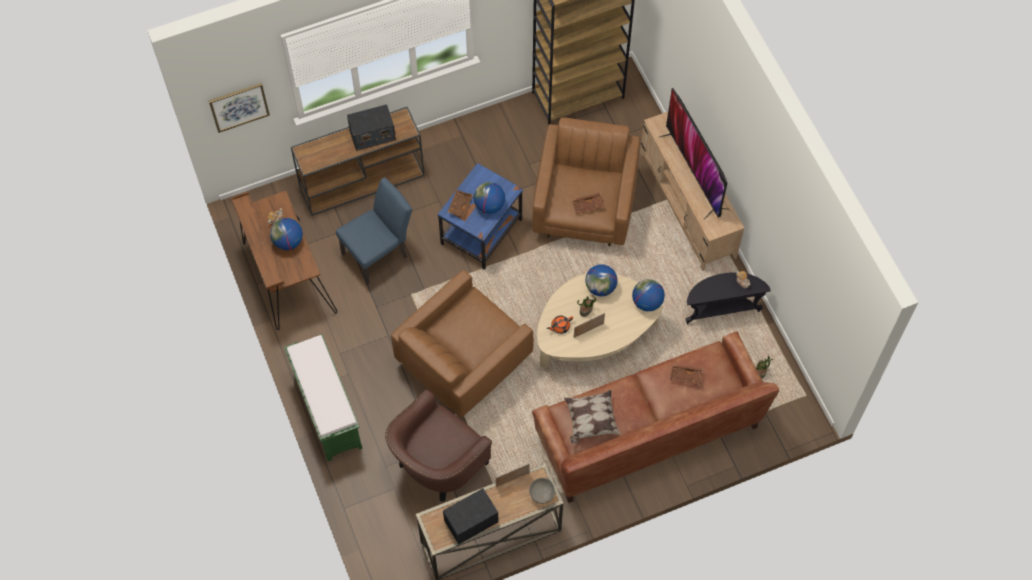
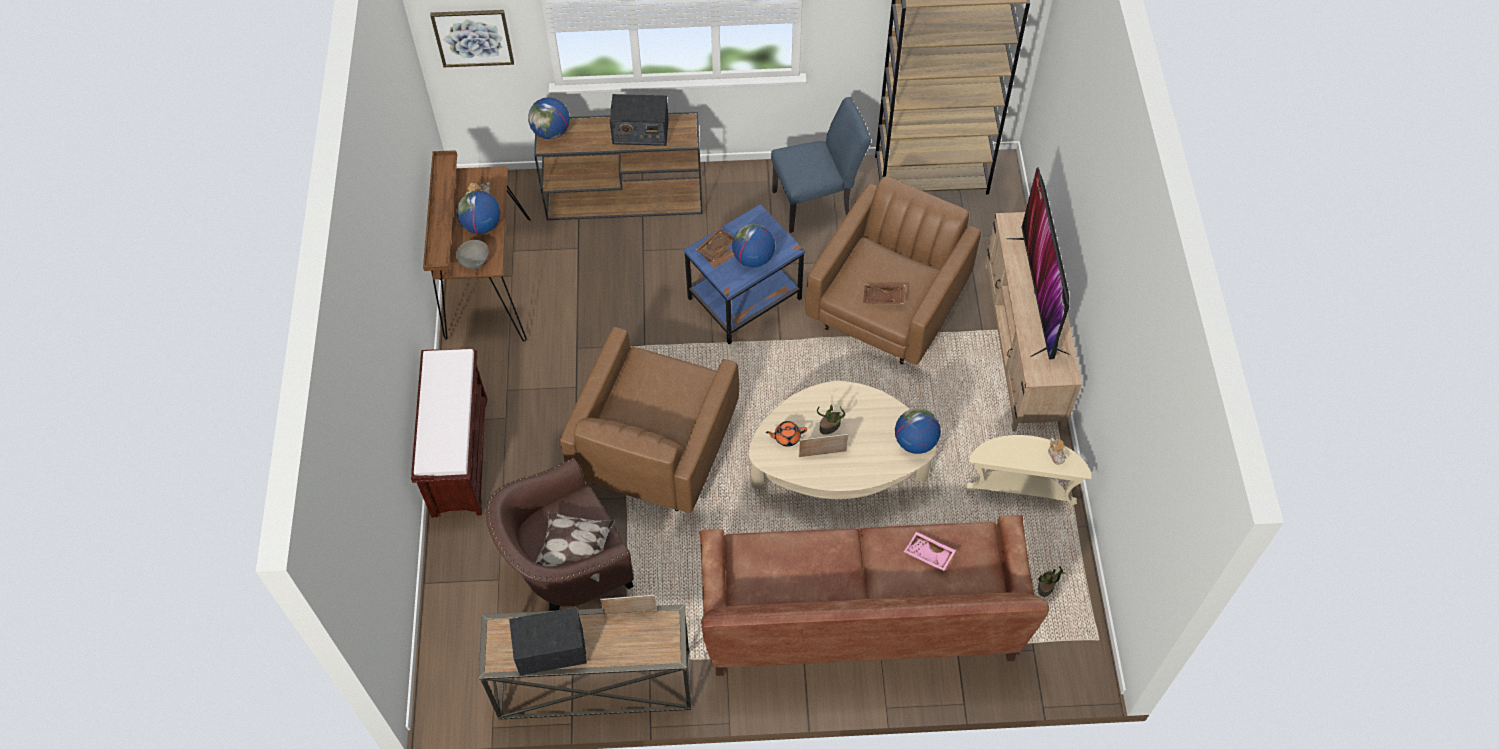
camera: 20 degrees right, 5 degrees down
green bench [284,334,362,461] -> brown bench [411,349,487,518]
blue chair [336,177,412,285] -> blue chair moved to [771,97,871,233]
brown armchair [391,270,534,418] -> brown armchair turned 45 degrees counterclockwise [560,327,739,513]
grey bowl [529,478,555,504] -> grey bowl moved to [456,240,489,269]
pillow [564,390,620,443] -> pillow moved to [534,510,615,582]
globe [585,264,618,297] -> globe moved to [528,97,570,139]
brown tray [670,365,703,385] -> pink tray [904,532,956,571]
black side table [686,272,771,324] -> beige side table [966,435,1092,508]

